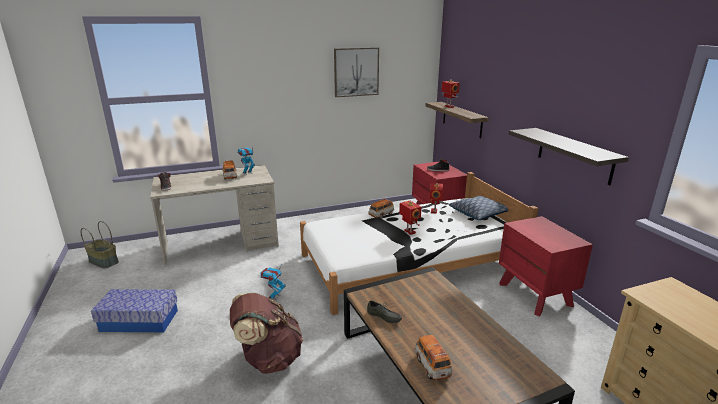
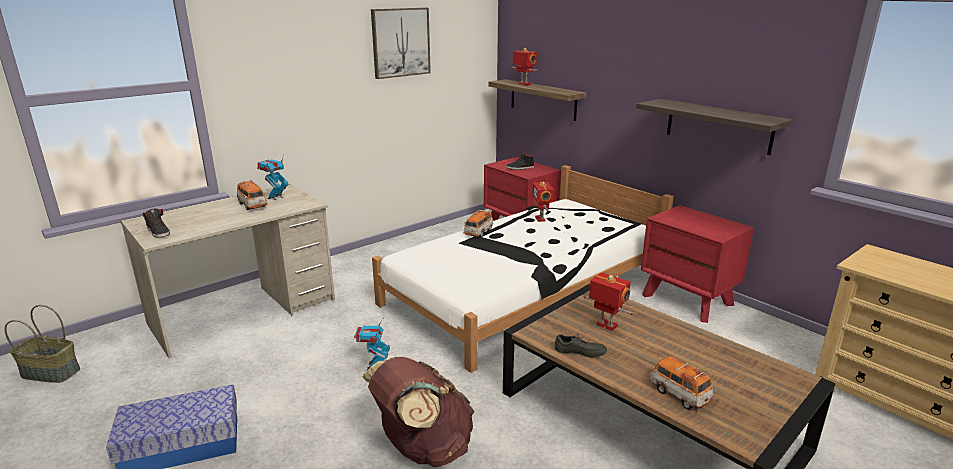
camera: 20 degrees left, 0 degrees up
toy robot [399,201,422,235] -> toy robot moved to [584,272,634,331]
pillow [449,195,508,220] -> none

